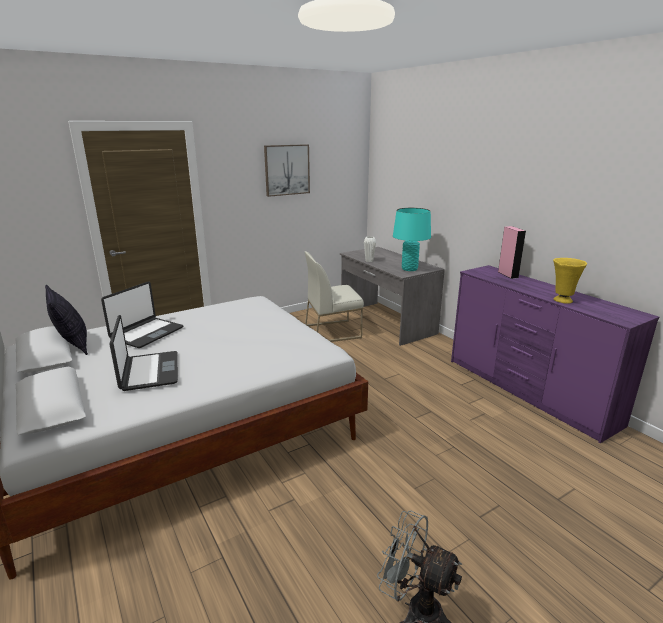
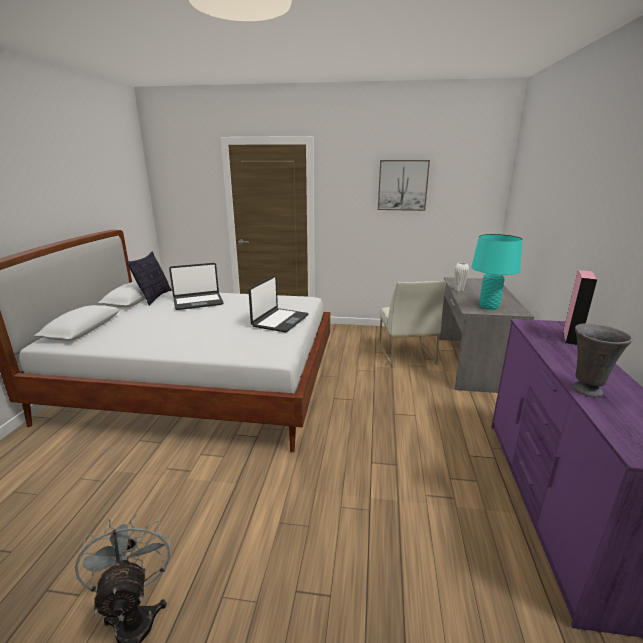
camera: 40 degrees right, 0 degrees up
laptop [109,315,178,391] -> laptop moved to [248,275,309,332]
white chair [305,251,364,342] -> white chair turned 120 degrees counterclockwise [379,281,446,367]
yellow vase [553,258,587,304] -> grey vase [572,323,633,398]

